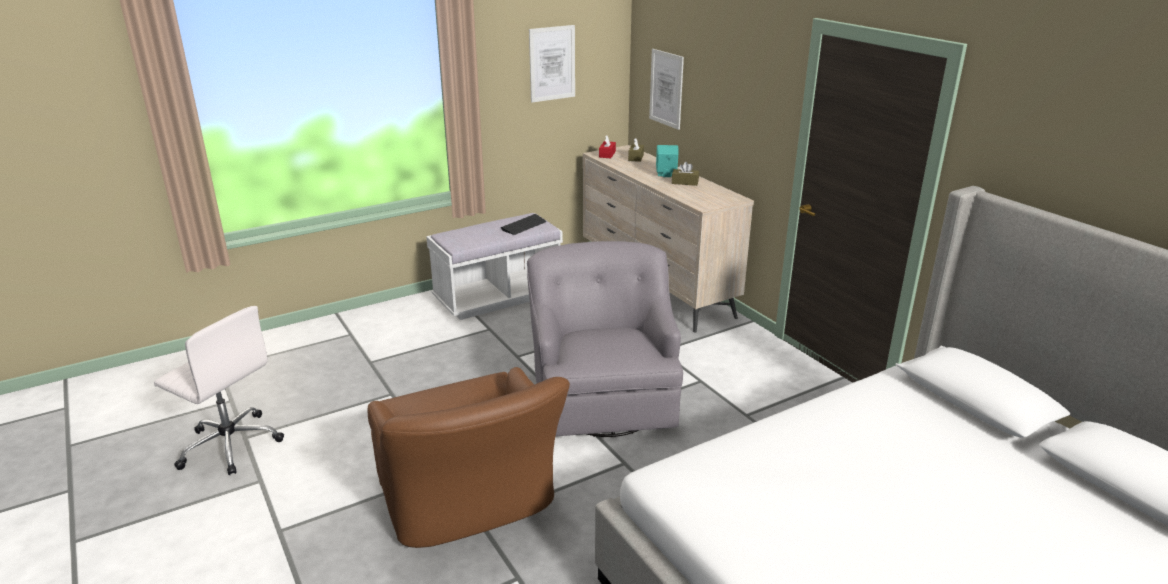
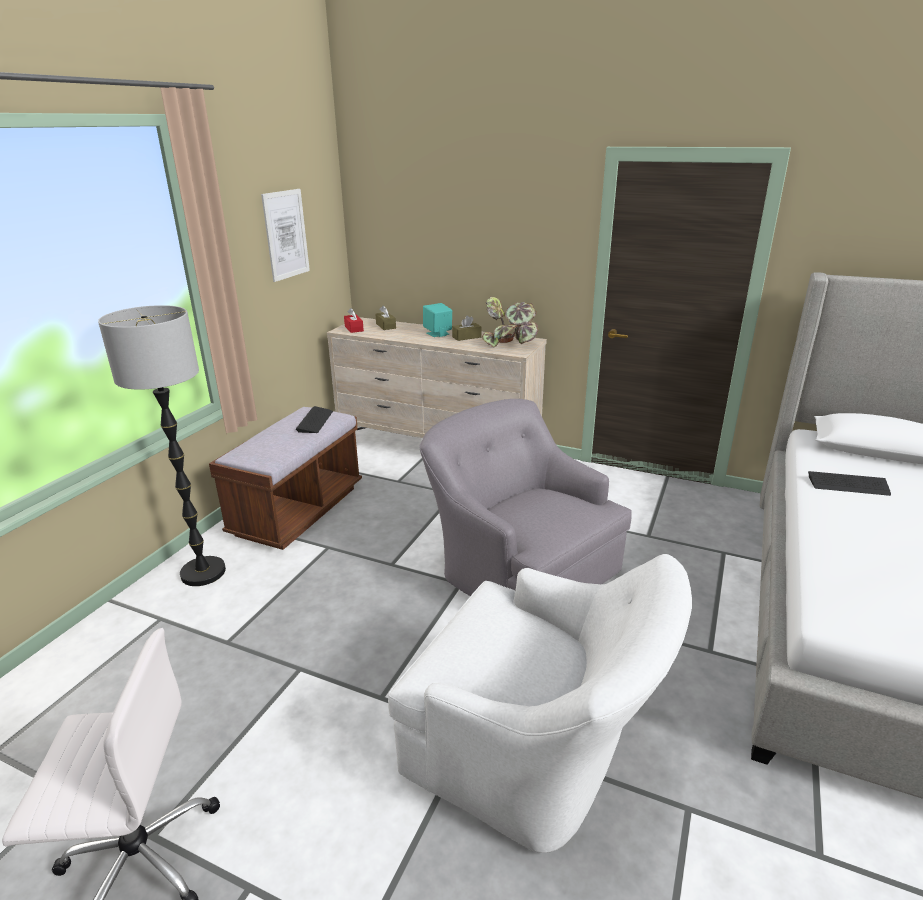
camera: 35 degrees left, 0 degrees up
brown armchair [367,367,570,548] -> white armchair [388,554,692,853]
white bench [426,213,563,320] -> brown bench [209,407,362,550]
picture [649,49,684,130] -> none
none -> floor lamp [98,305,226,586]
none -> potted plant [482,297,538,347]
none -> keyboard [808,471,891,496]

